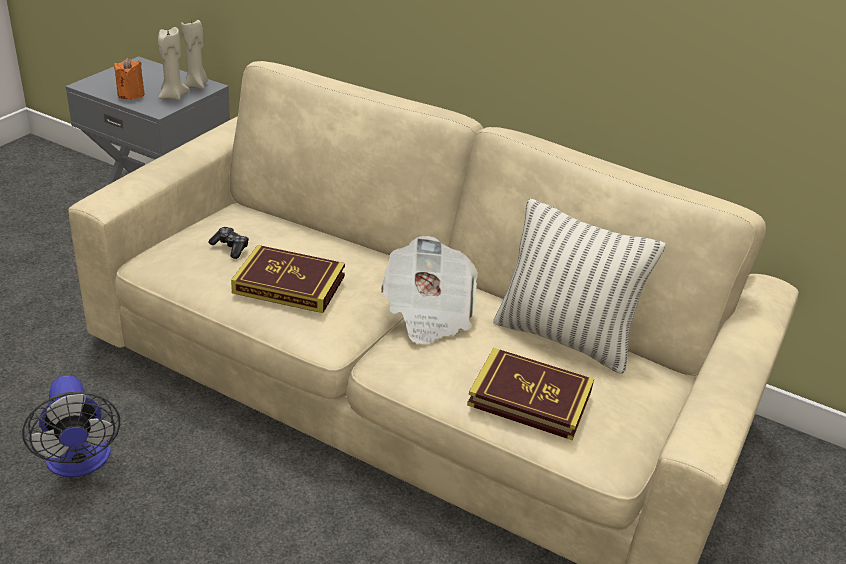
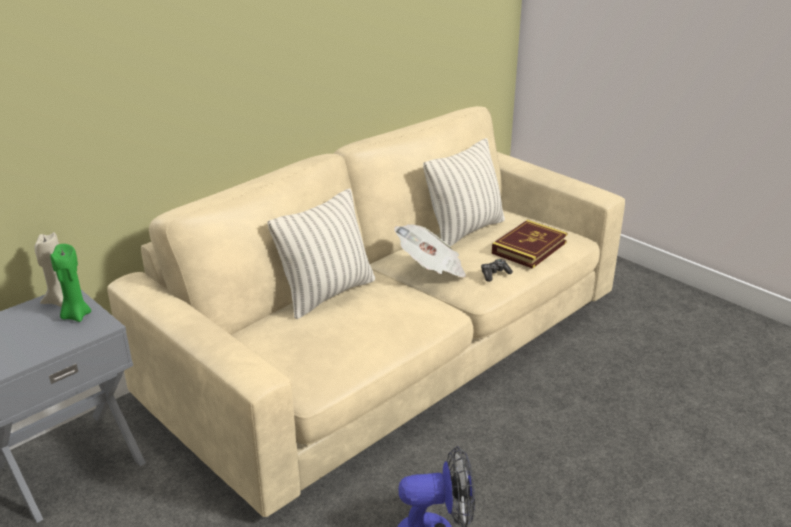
camera: 70 degrees left, 5 degrees down
orange candle [114,58,145,100] -> none
beige candle [158,27,190,101] -> green candle [50,244,91,322]
game controller [209,227,249,259] -> game controller moved to [481,259,513,282]
book [231,245,345,313] -> none
none -> pillow [267,189,375,319]

